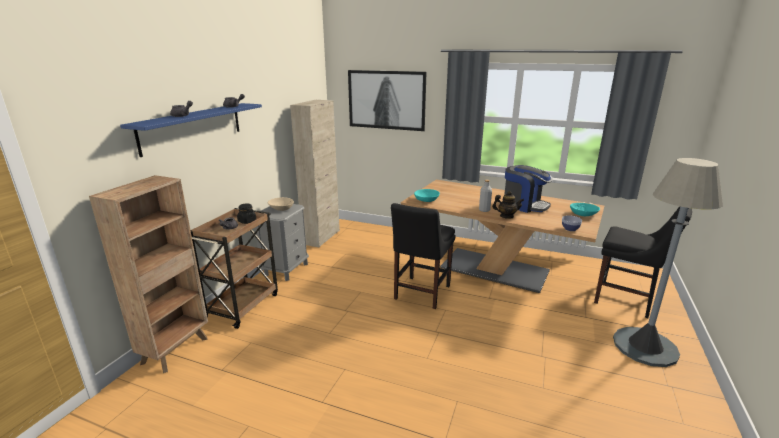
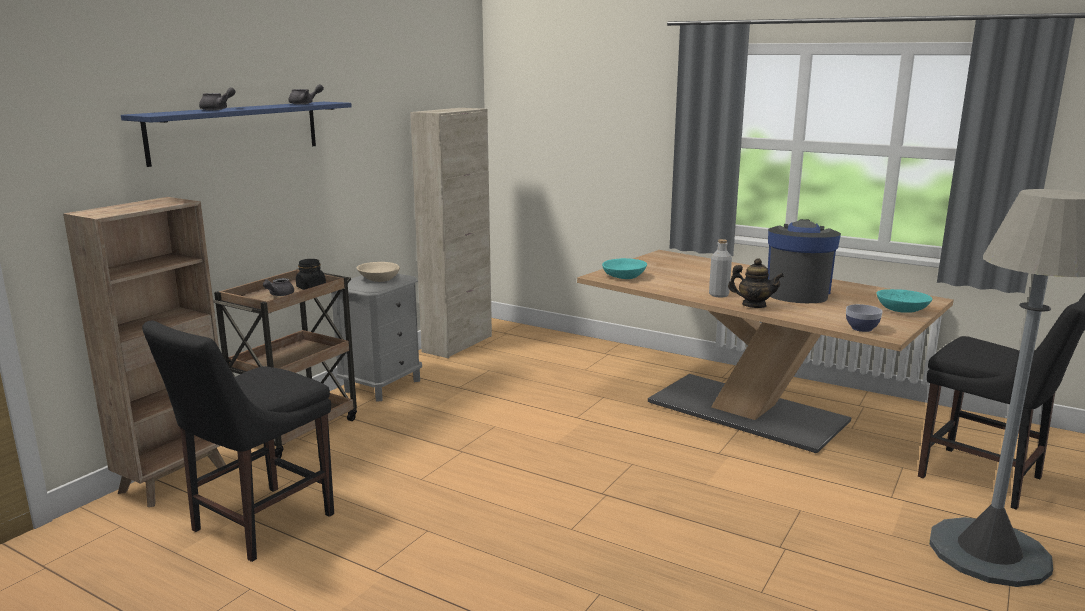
camera: 10 degrees right, 5 degrees down
picture [348,70,427,131] -> none
black chair [391,203,456,309] -> black chair moved to [142,320,334,562]
coffee machine [504,165,553,213] -> coffee machine turned 120 degrees counterclockwise [768,219,841,303]

